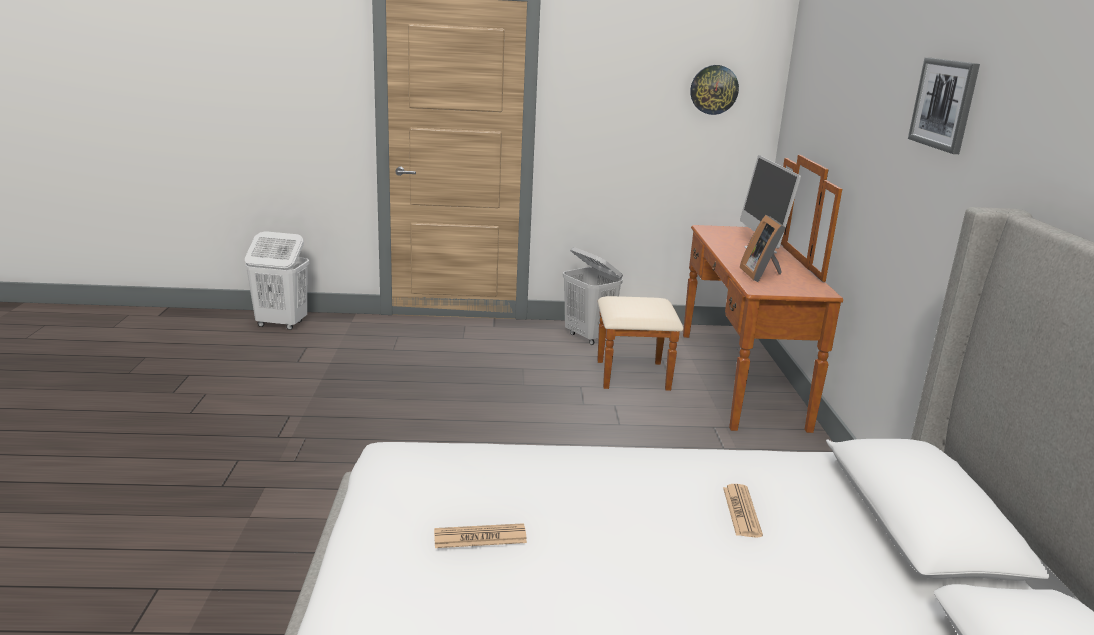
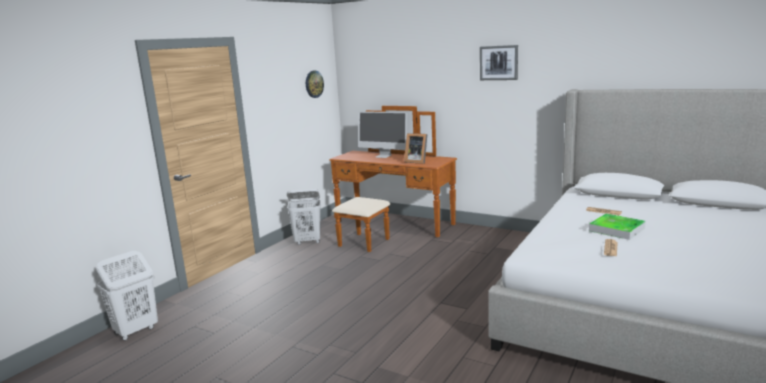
camera: 55 degrees left, 5 degrees down
none -> tray [589,213,646,240]

